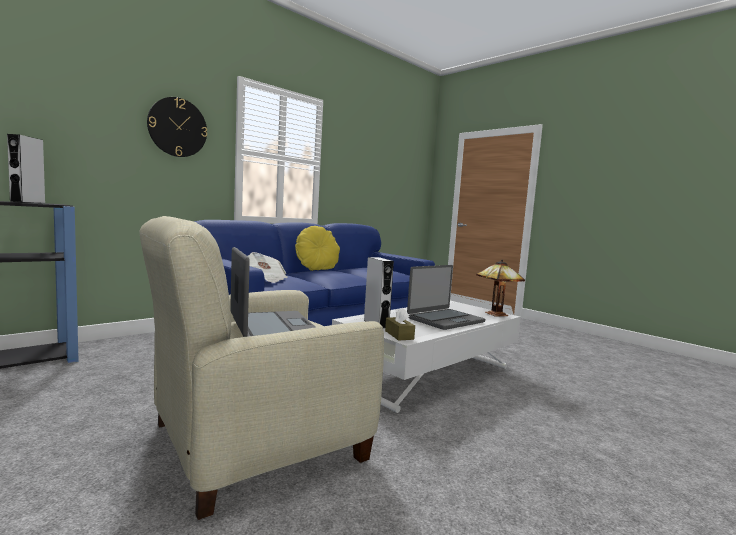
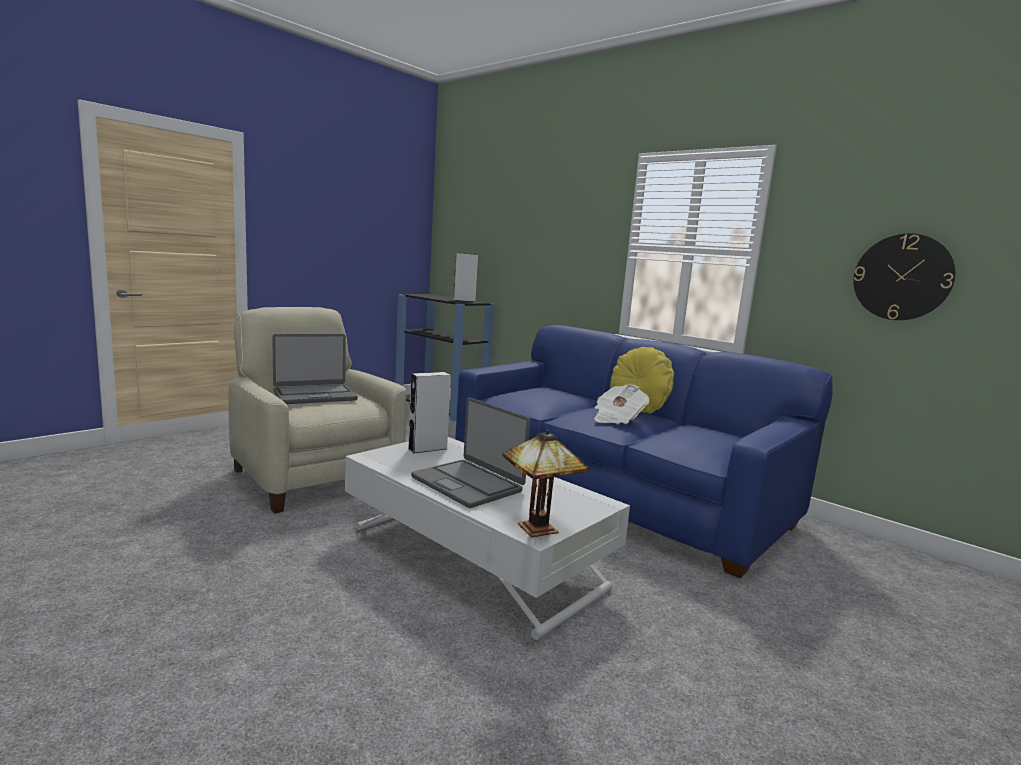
camera: 85 degrees right, 5 degrees up
wall clock [147,97,207,157] -> wall clock moved to [853,233,956,320]
newspaper [248,252,287,283] -> newspaper moved to [594,384,649,424]
brown tissue box [385,308,415,341] -> none

